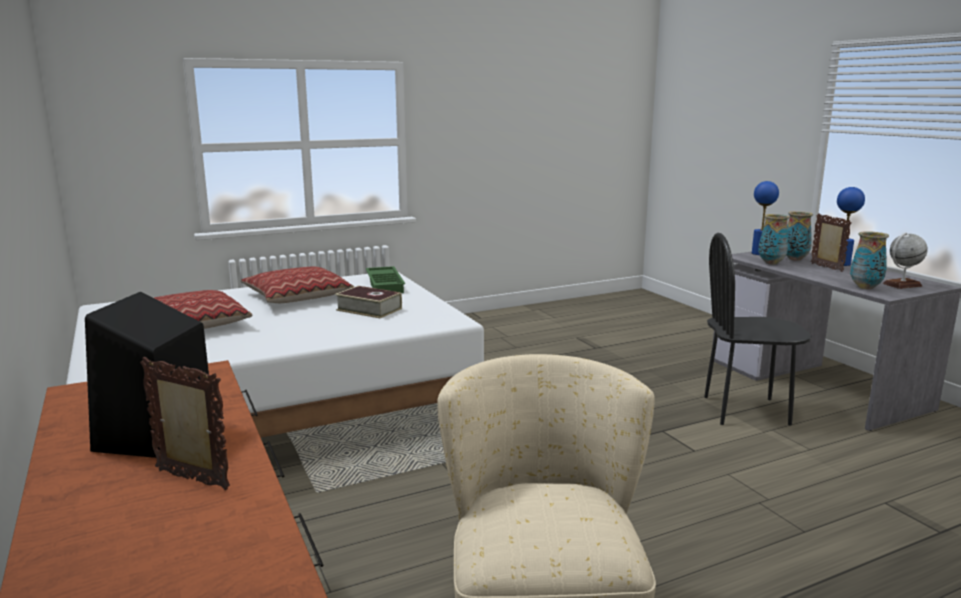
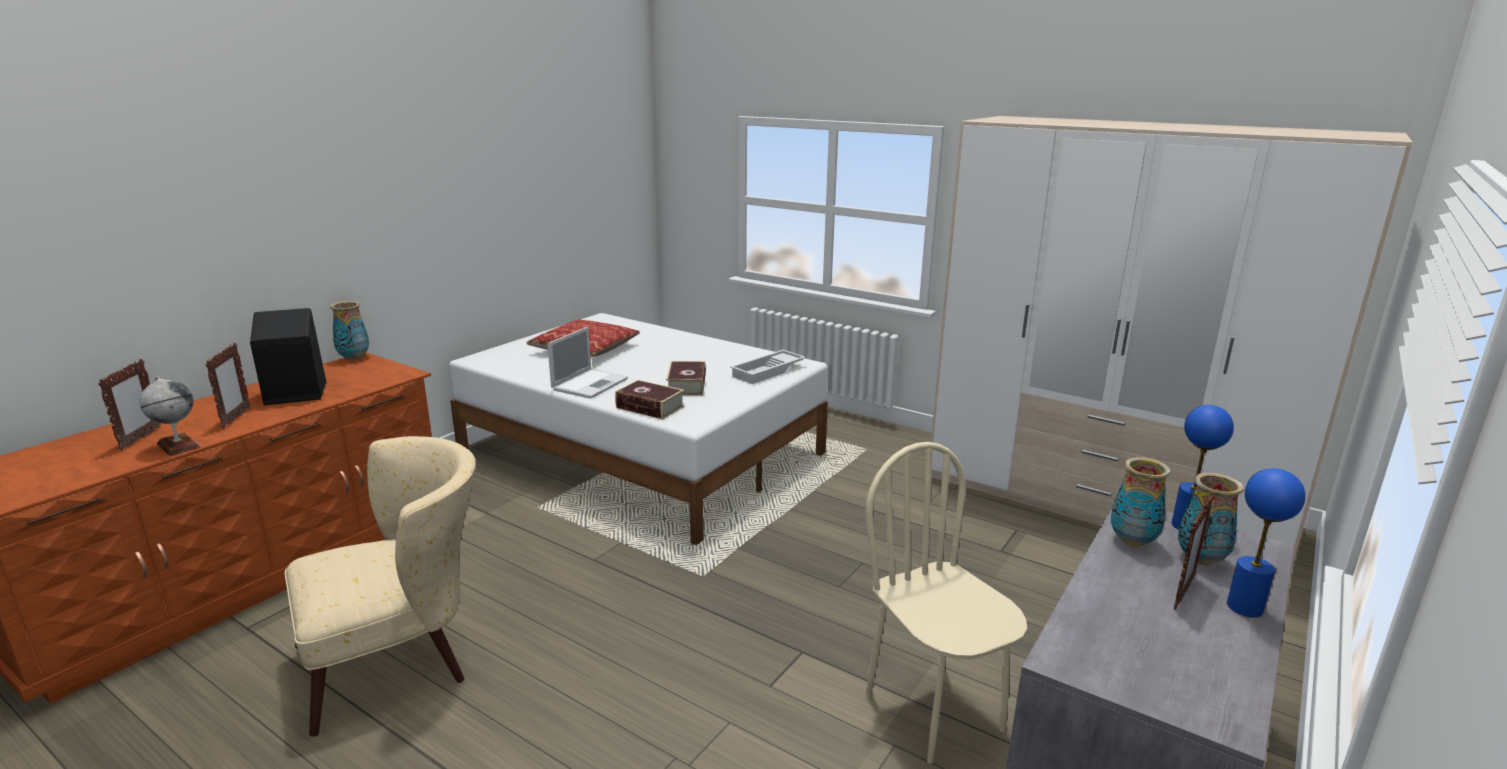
camera: 60 degrees right, 5 degrees up
pillow [240,267,354,303] -> none
green tray [366,266,405,293] -> white tray [730,350,806,384]
black chair [704,233,812,426] -> beige chair [865,442,1027,764]
vase [850,231,889,289] -> vase moved to [330,301,369,360]
globe [883,232,928,289] -> globe moved to [140,376,201,456]
none -> picture frame [98,359,161,450]
none -> laptop [547,327,628,399]
none -> book [615,380,685,419]
none -> wardrobe [931,116,1412,573]

